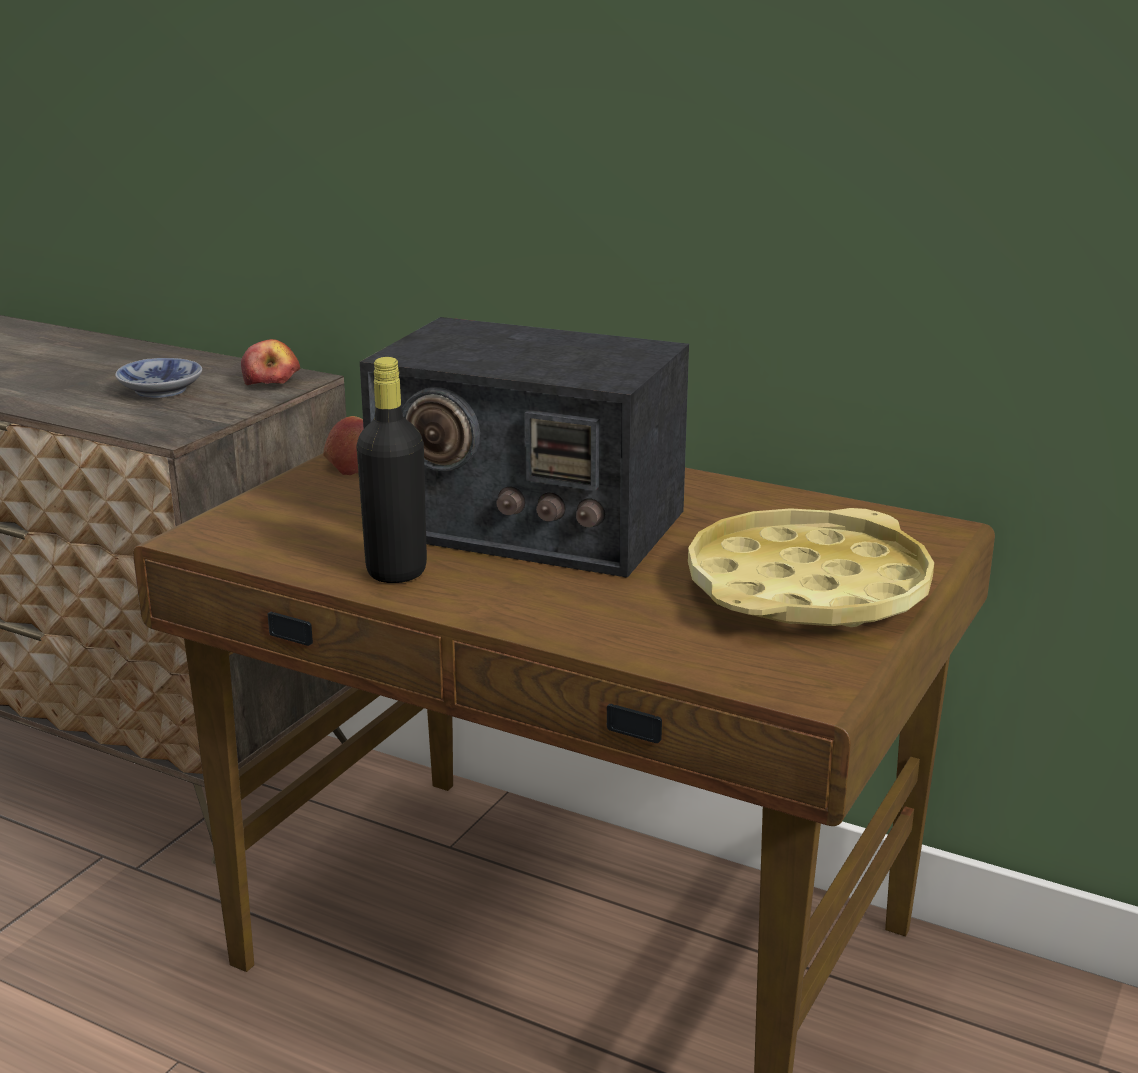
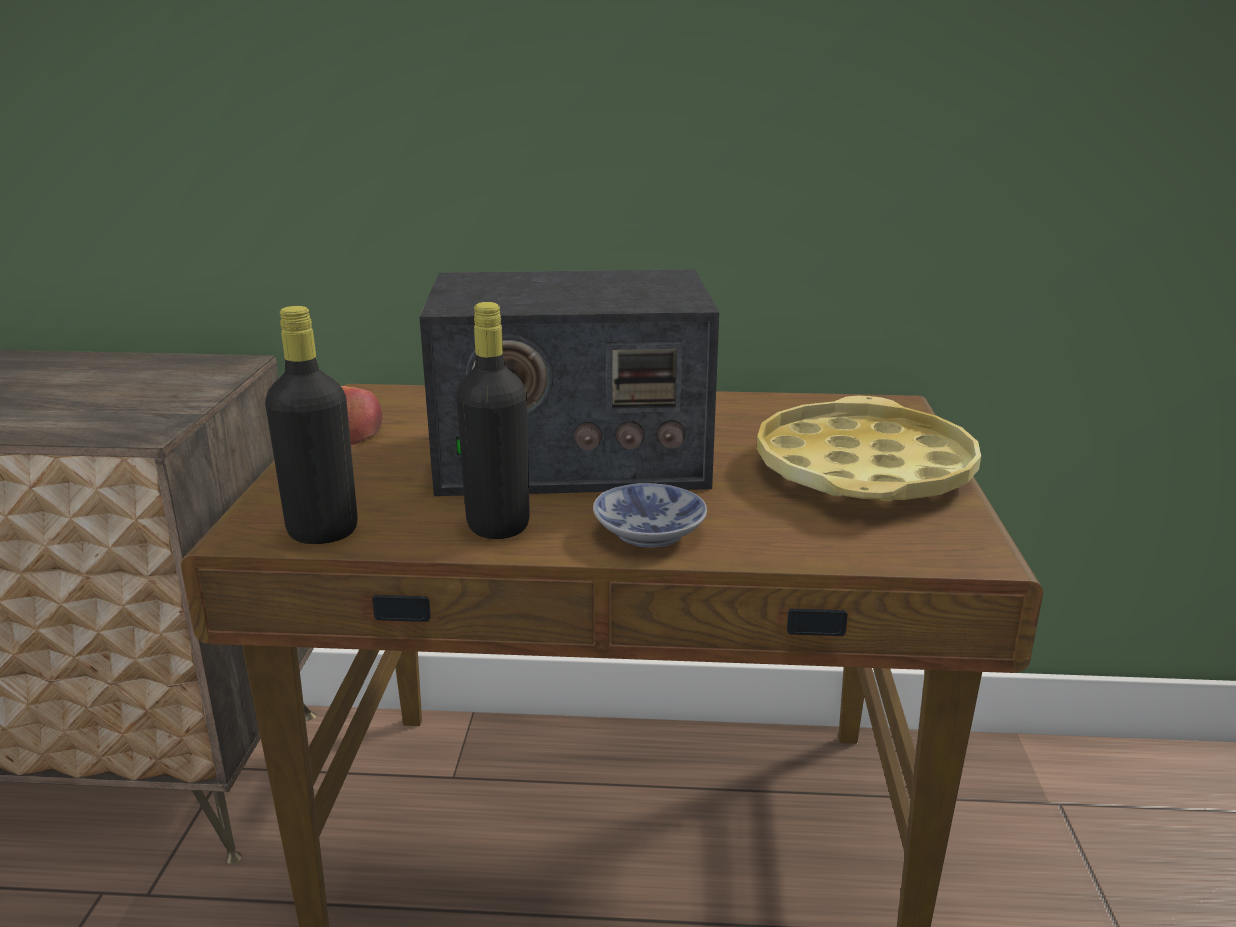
camera: 25 degrees left, 0 degrees up
bowl [115,358,202,398] -> bowl moved to [593,483,707,548]
apple [241,339,300,385] -> none
none -> black bottle [265,306,358,544]

